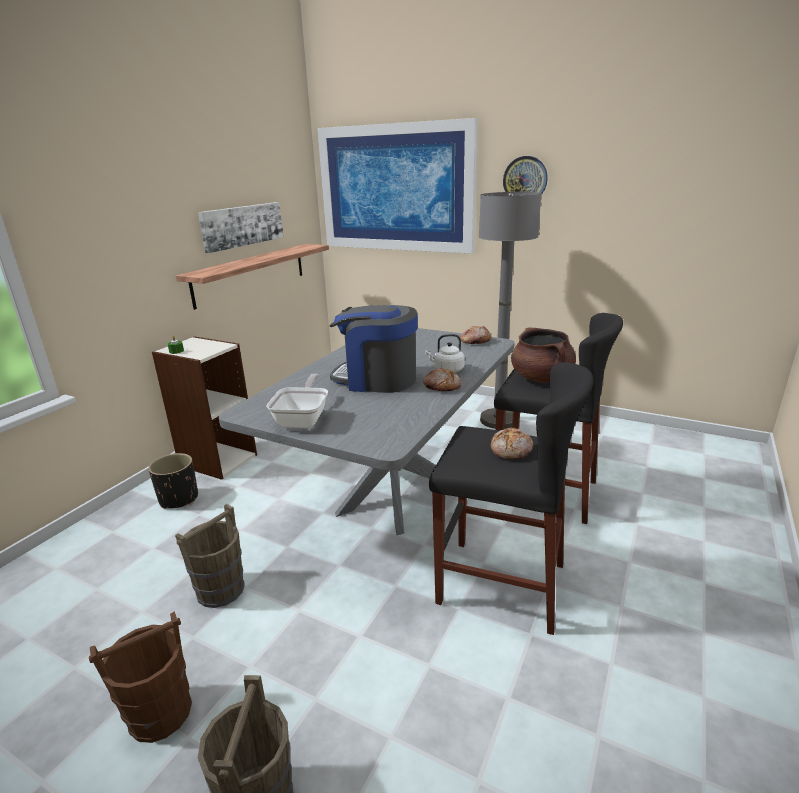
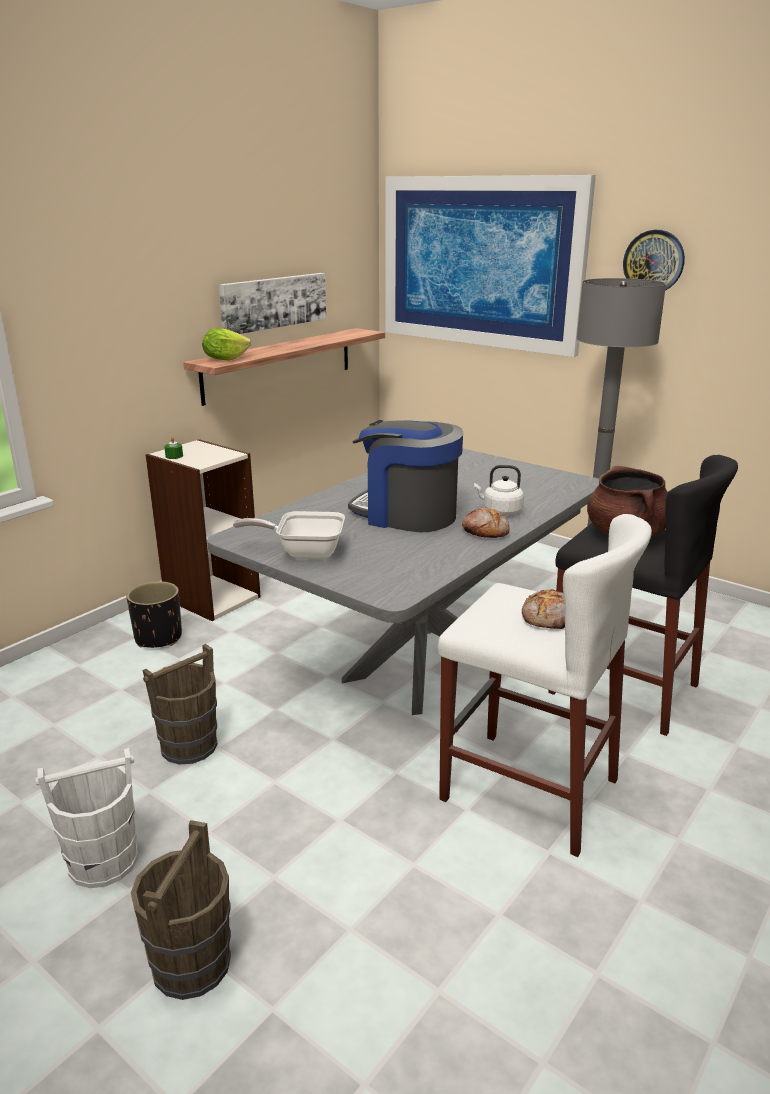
camera: 10 degrees right, 0 degrees up
brown bucket [89,611,192,743] -> white bucket [36,748,138,888]
frying pan [266,374,328,428] -> frying pan turned 105 degrees counterclockwise [233,511,345,559]
black stool [429,362,593,635] -> white stool [438,514,652,857]
bread [460,326,491,344] -> none
none -> lettuce [202,328,251,361]

